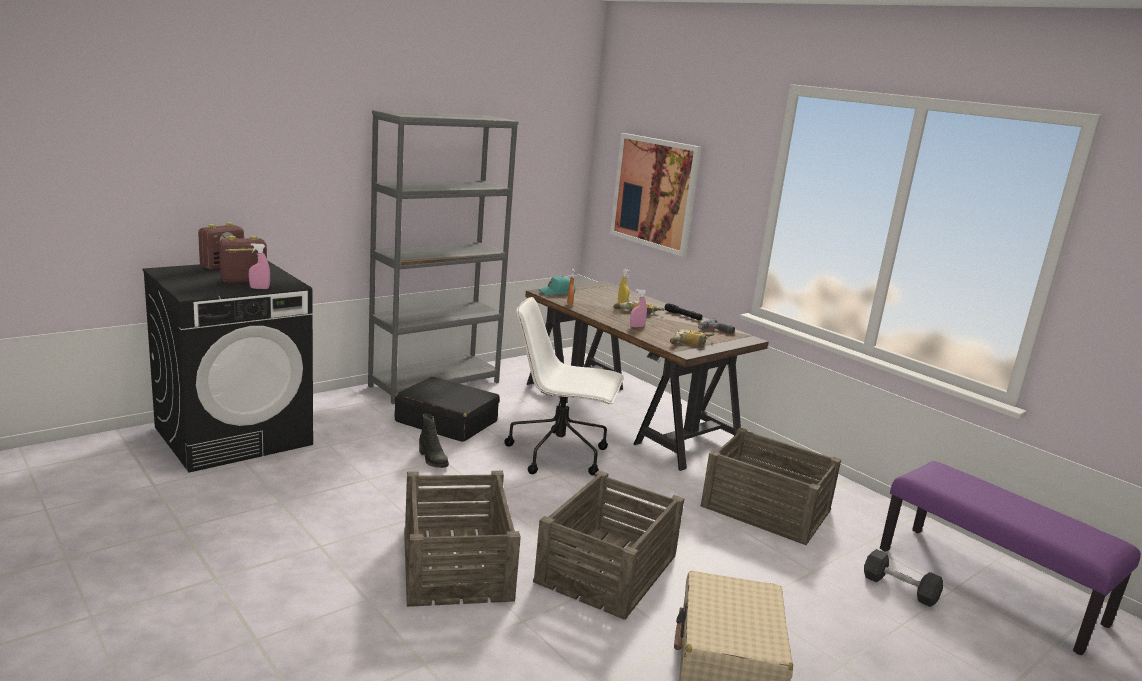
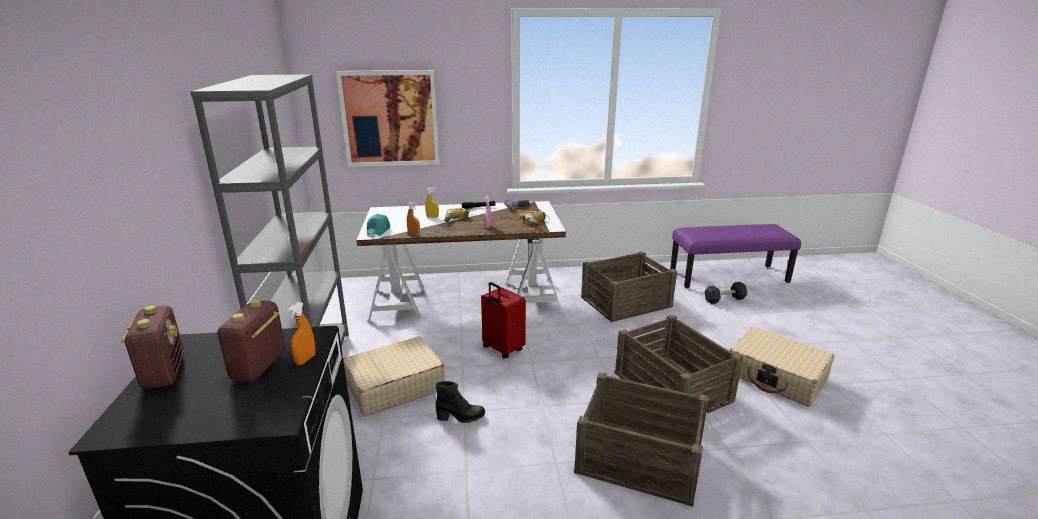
camera: 55 degrees left, 5 degrees up
pink spray bottle [249,243,270,289] -> orange spray bottle [287,302,315,365]
black suitcase [395,376,500,442] -> beige suitcase [343,336,445,417]
white office chair [504,297,624,475] -> red suitcase [481,282,526,358]
brown desk [525,281,769,471] -> white desk [356,201,566,323]

